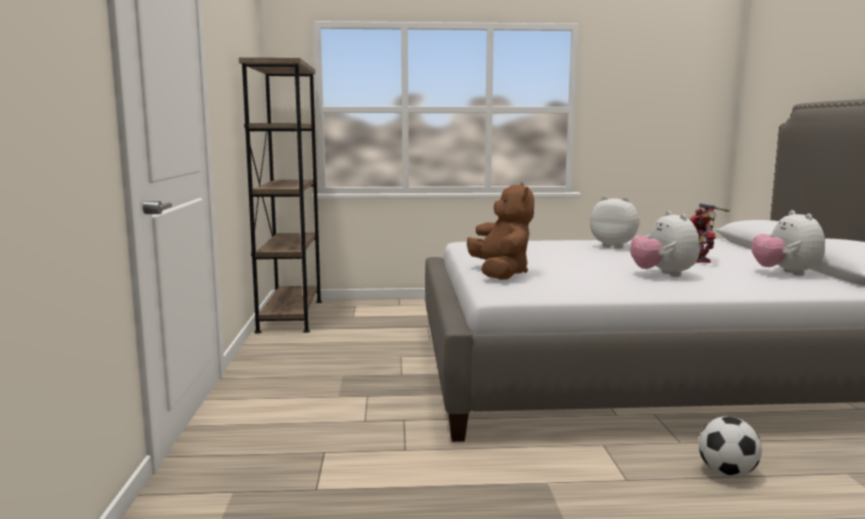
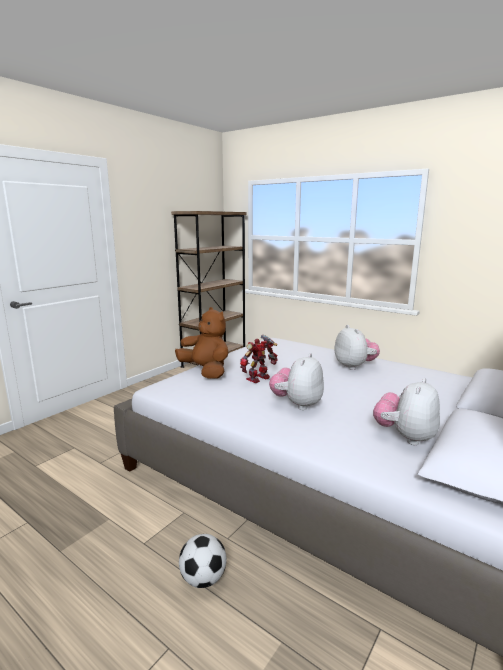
camera: 40 degrees right, 5 degrees up
brown plush toy [467,182,534,280] -> brown plush toy turned 75 degrees counterclockwise [175,307,229,379]
toy robot [689,203,730,263] -> toy robot moved to [240,335,278,383]

